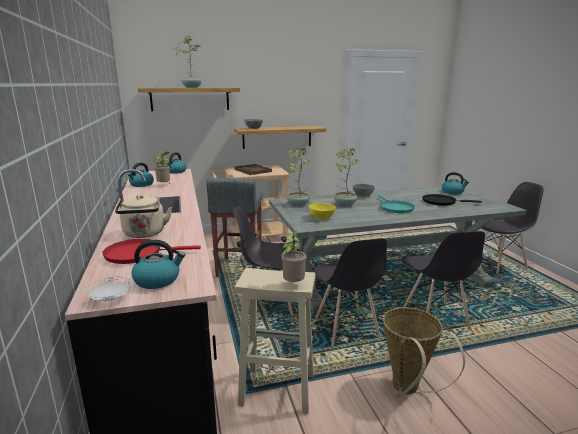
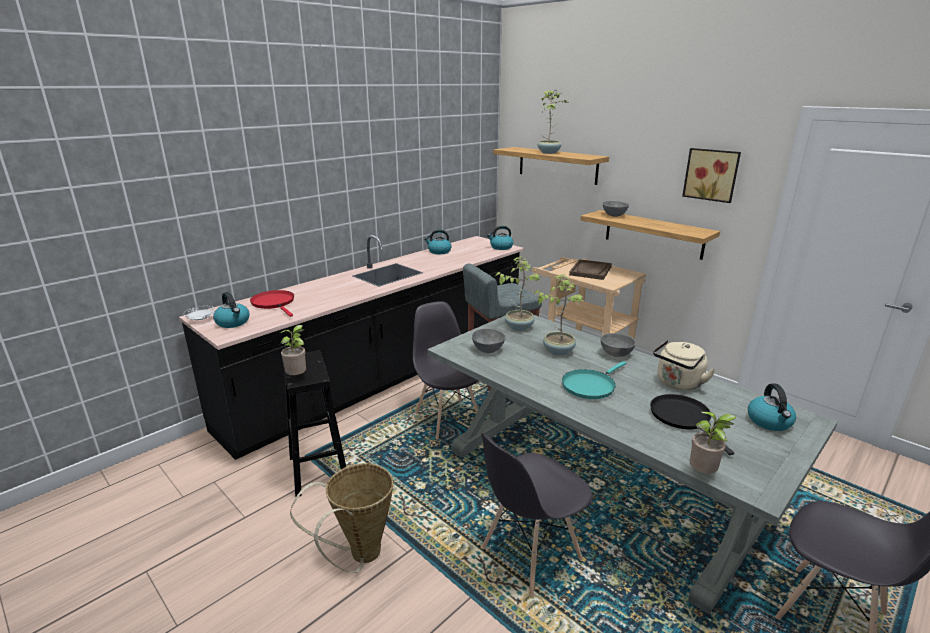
camera: 60 degrees right, 5 degrees up
beige kettle [115,195,172,238] -> beige kettle moved to [653,340,716,390]
potted plant [154,151,170,183] -> potted plant moved to [690,412,737,474]
beige stool [235,268,315,414] -> black stool [282,350,346,496]
yellow bowl [309,203,336,219] -> grey bowl [472,329,506,353]
grey chair [313,238,387,347] -> none
none -> picture [682,148,741,203]

